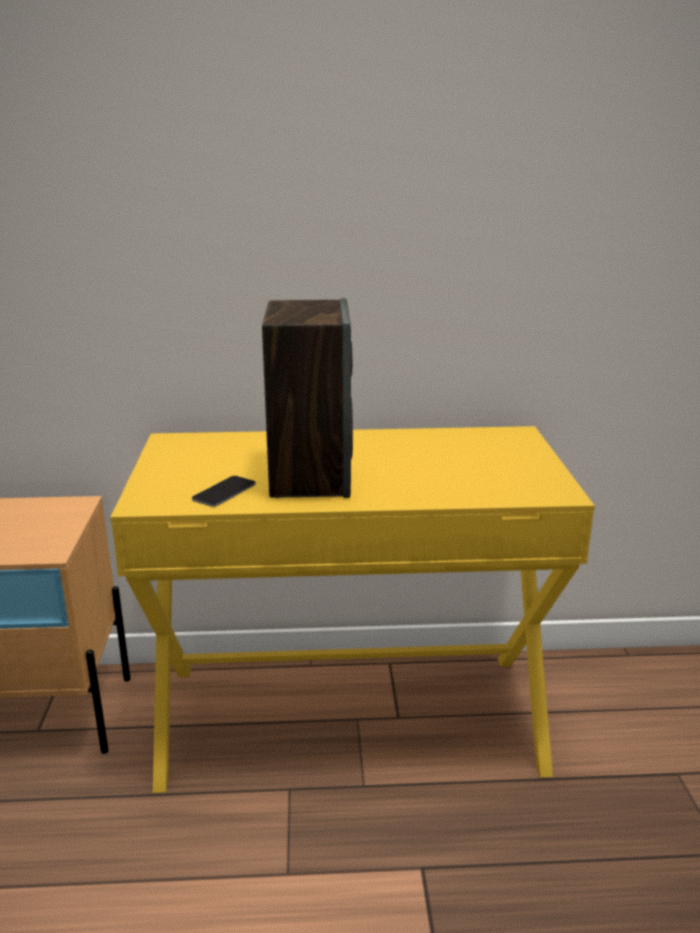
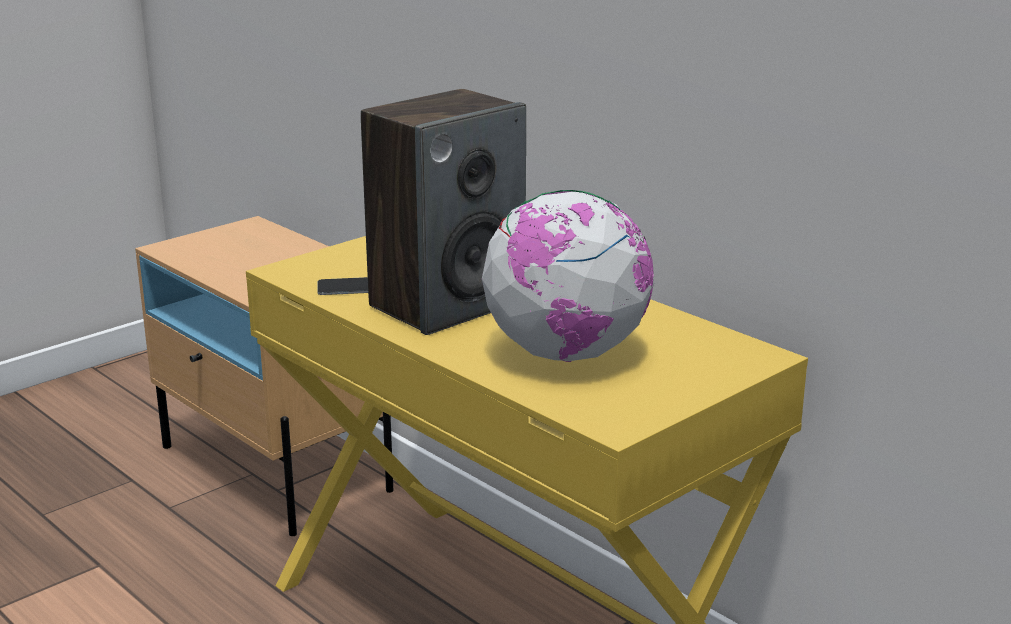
camera: 50 degrees right, 0 degrees up
none -> globe [482,190,655,362]

